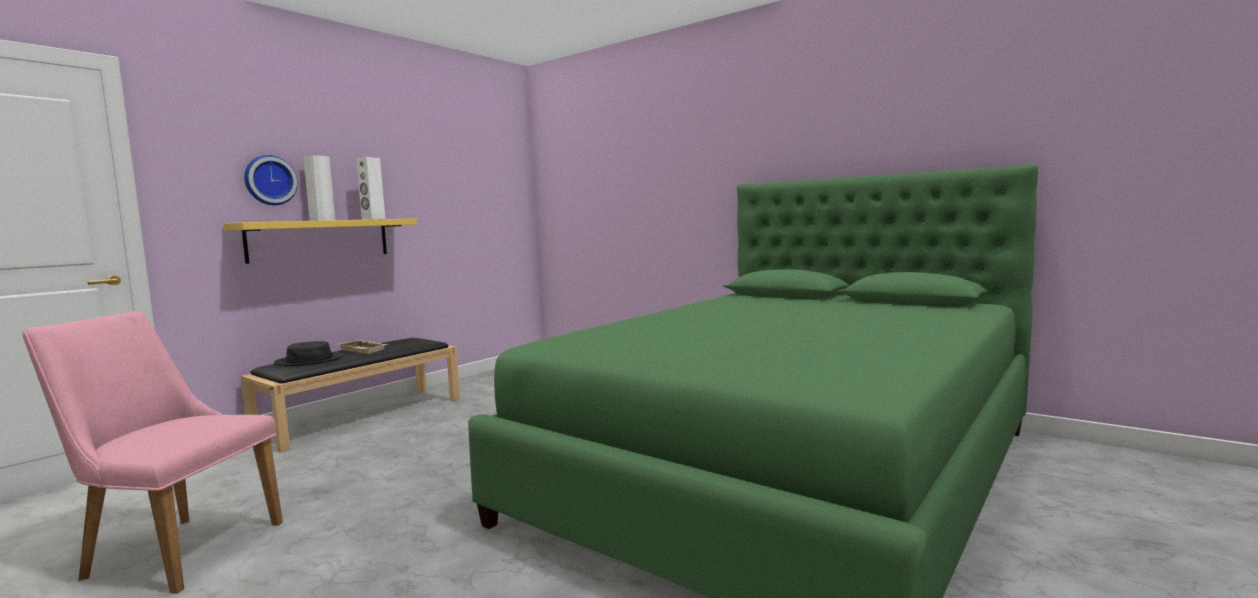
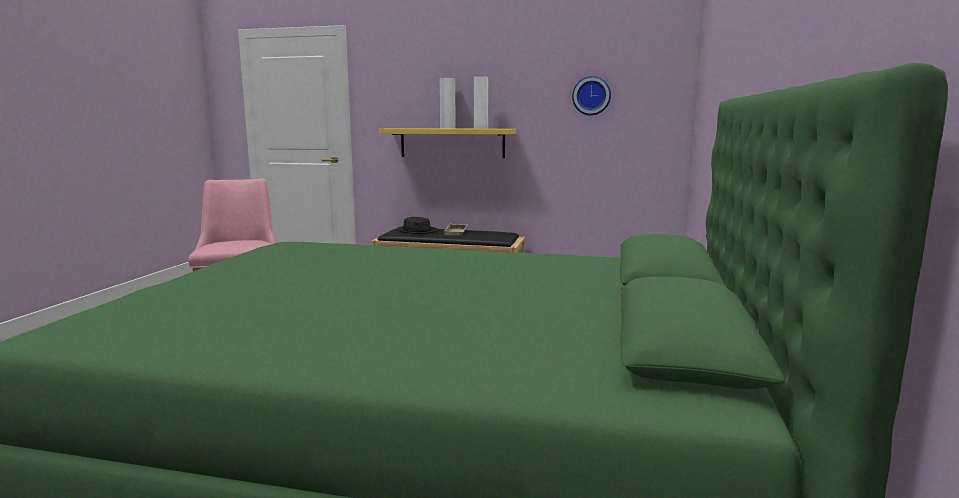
camera: 65 degrees right, 5 degrees up
wall clock [244,155,298,205] -> wall clock moved to [572,76,611,115]

